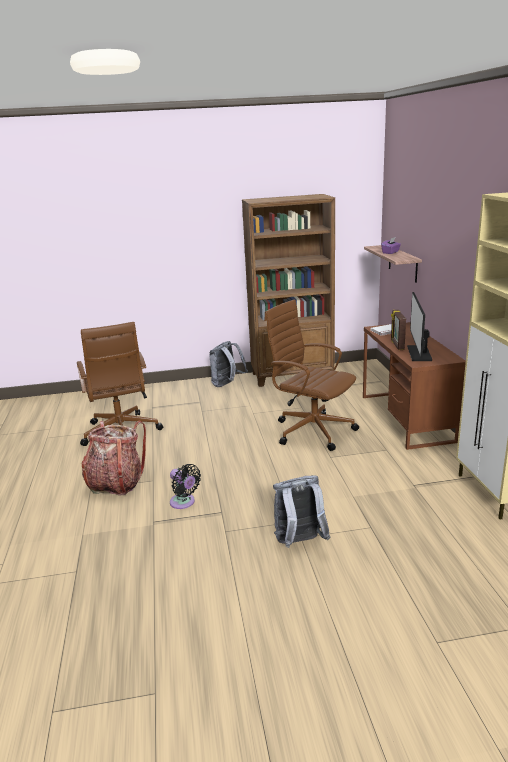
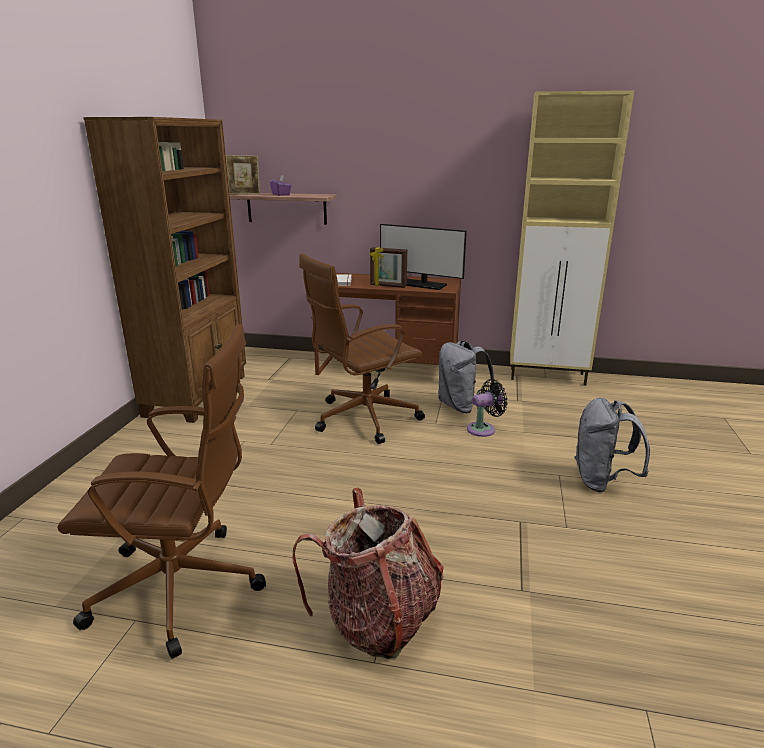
camera: 70 degrees left, 0 degrees up
black fan [170,464,201,509] -> black fan moved to [467,379,508,437]
grey backpack [209,341,248,387] -> grey backpack moved to [438,341,494,413]
none -> picture frame [226,155,260,195]

